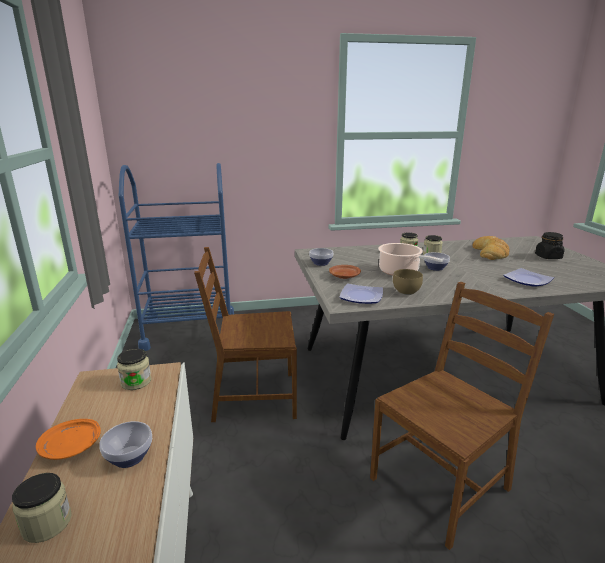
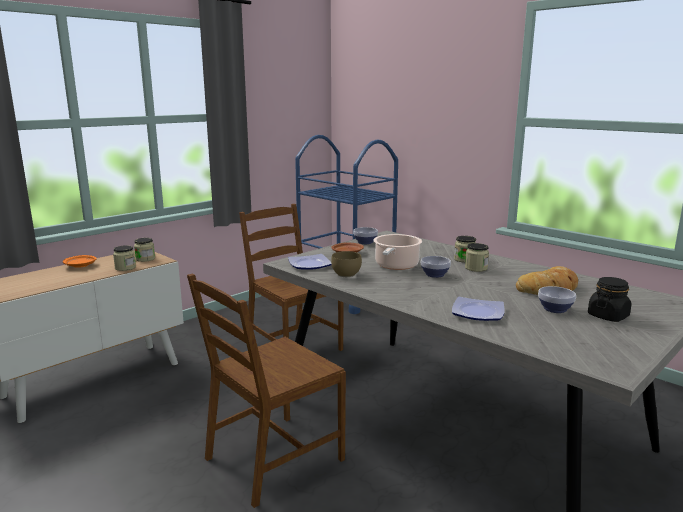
camera: 55 degrees right, 5 degrees down
jar [12,473,72,543] -> jar moved to [113,245,136,271]
bowl [99,421,152,468] -> bowl moved to [538,286,576,313]
brown chair [370,282,554,550] -> brown chair turned 120 degrees clockwise [187,274,346,508]

